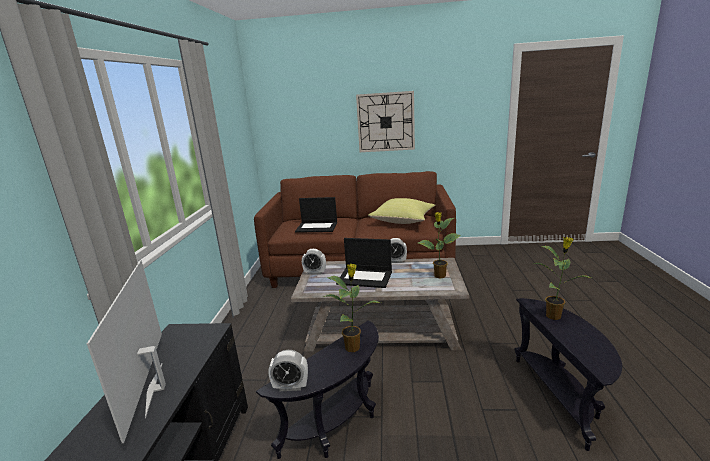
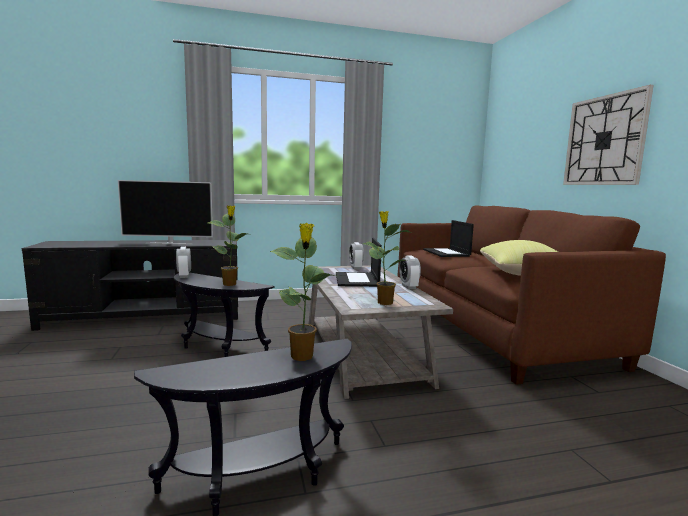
camera: 70 degrees right, 10 degrees down
television [87,260,166,443] -> television turned 150 degrees counterclockwise [118,180,213,244]

